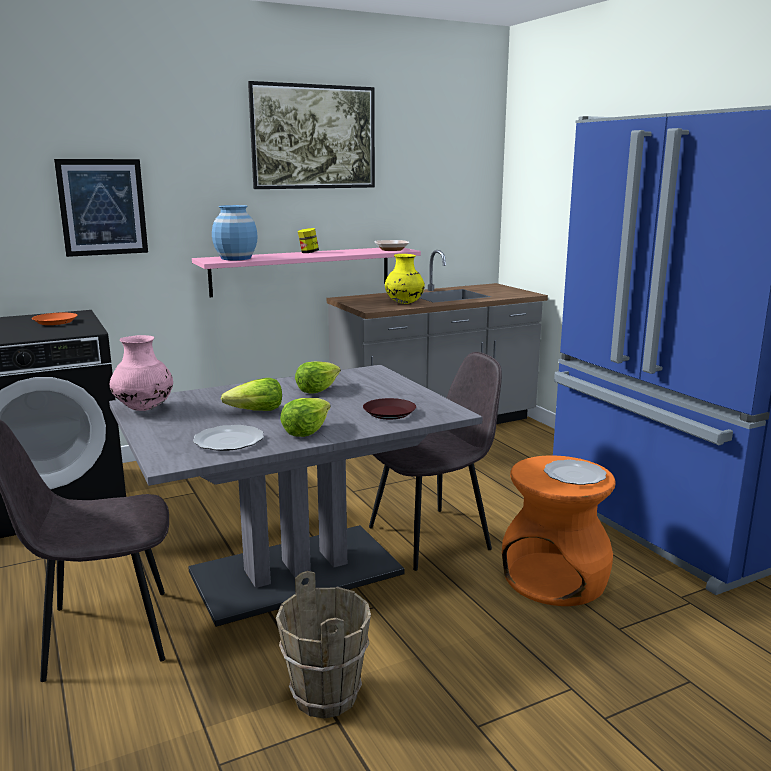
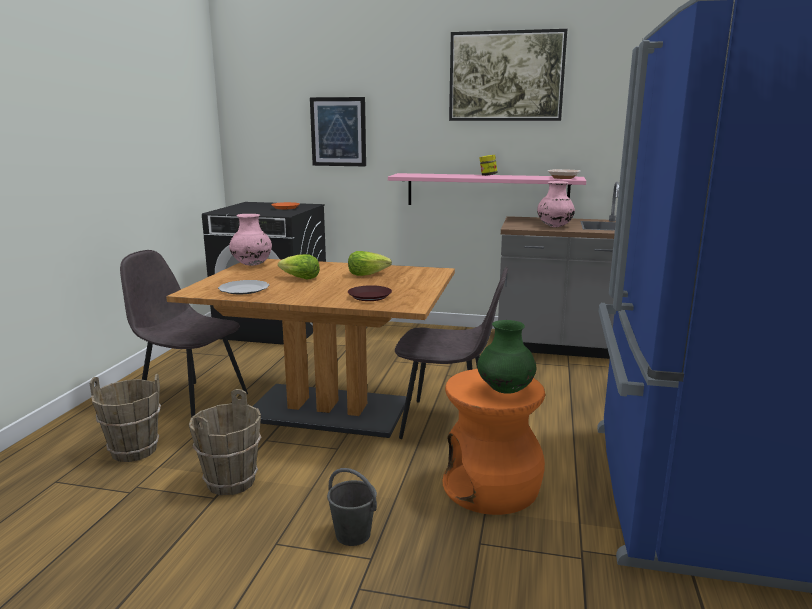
camera: 40 degrees right, 0 degrees up
grey dining table [109,365,482,627] -> brown dining table [166,259,455,438]
blue vase [212,205,258,260] -> none
lettuce [280,398,331,437] -> none
yellow vase [385,254,425,304] -> pink vase [537,181,575,227]
plate [544,460,607,485] -> green vase [477,320,536,394]
none -> brown bucket [90,374,161,462]
none -> grey bucket [327,468,377,546]

